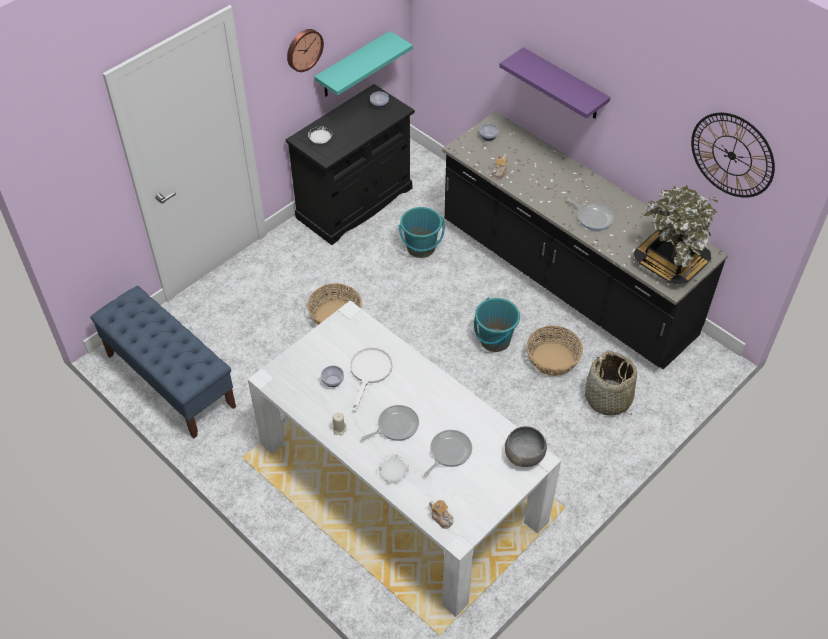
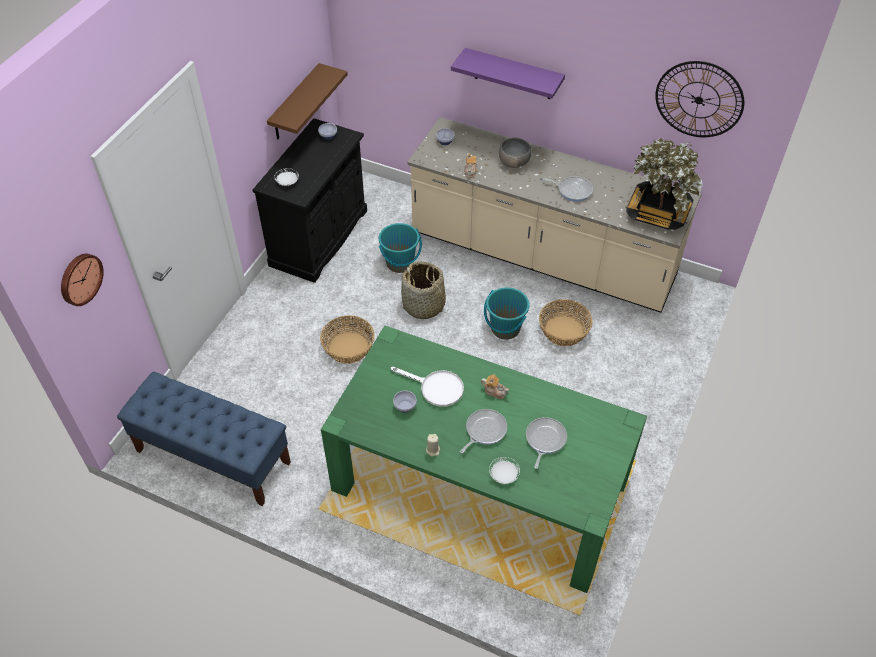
camera: 20 degrees left, 0 degrees up
white dining table [248,301,561,617] -> green dining table [321,326,647,593]
wall clock [287,29,324,72] -> wall clock moved to [61,253,104,306]
turquoise shelf [314,31,413,97] -> brown shelf [267,63,348,139]
white frying pan [350,348,393,412] -> white frying pan turned 120 degrees clockwise [391,367,464,407]
teapot [429,500,454,529] -> teapot moved to [481,374,509,399]
black counter [442,111,728,370] -> beige counter [407,117,702,313]
grey bowl [505,426,547,467] -> grey bowl moved to [499,138,532,168]
basket [585,351,637,416] -> basket moved to [401,261,448,319]

